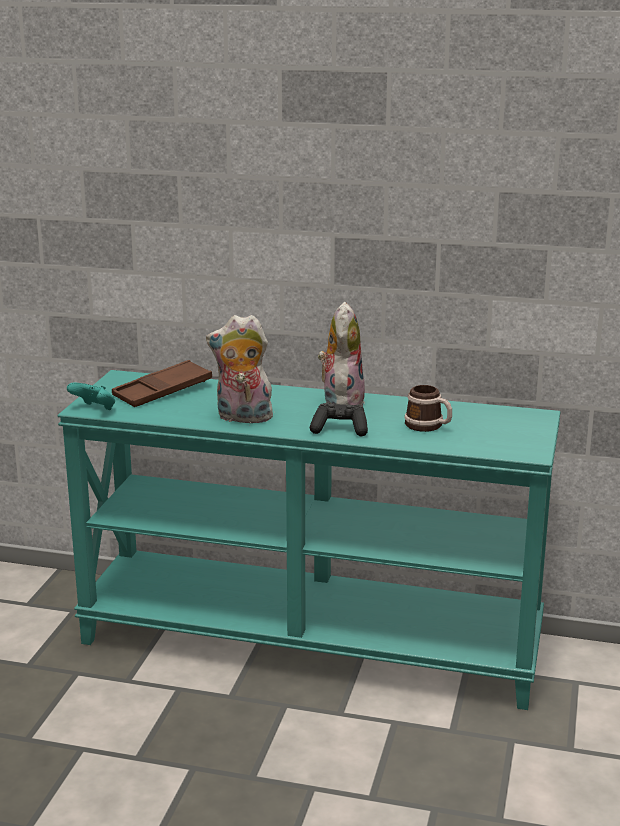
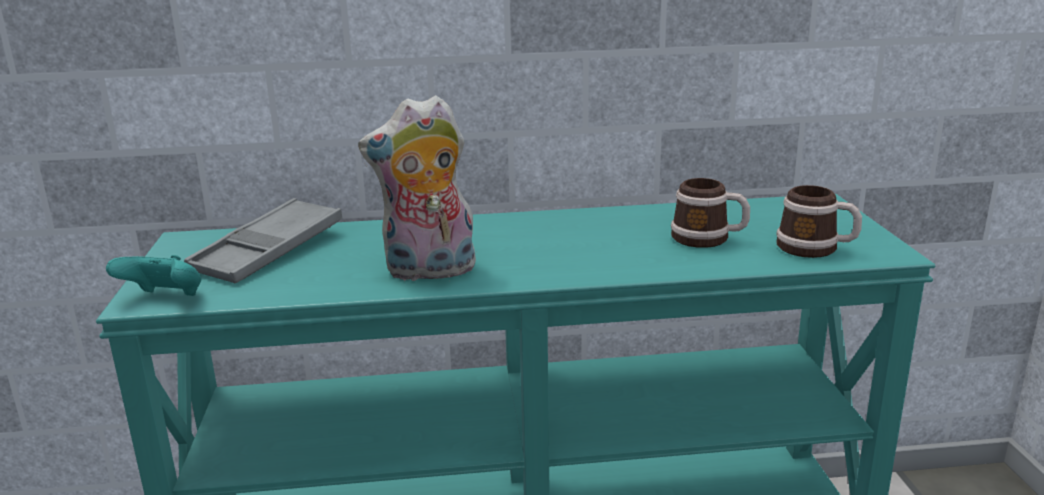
camera: 20 degrees left, 0 degrees up
brown tray [112,360,212,407] -> grey tray [184,198,342,283]
black game controller [310,403,368,436] -> none
plush toy [318,302,365,406] -> none
none -> mug [776,185,862,258]

